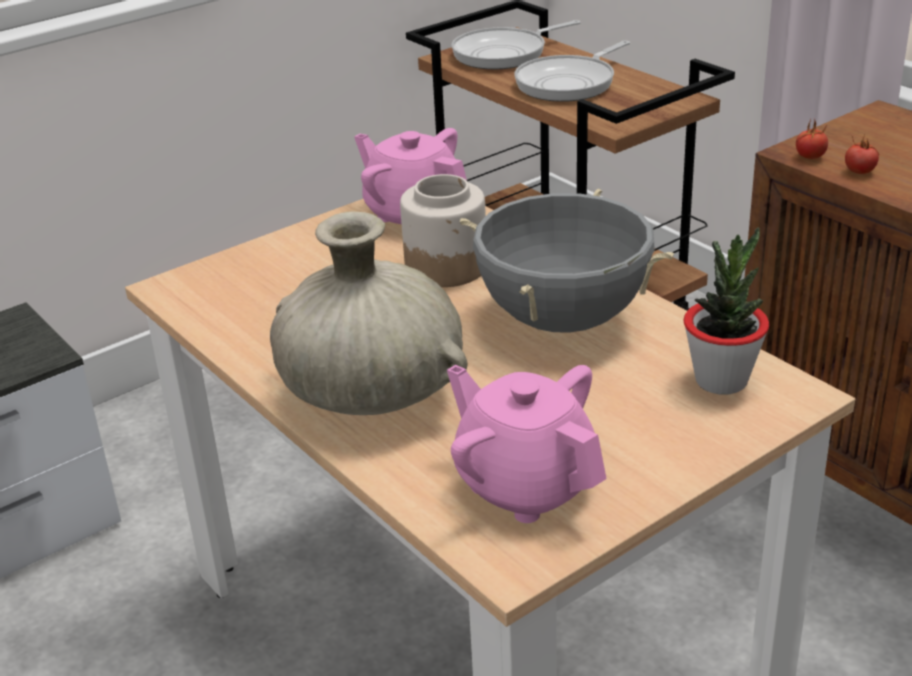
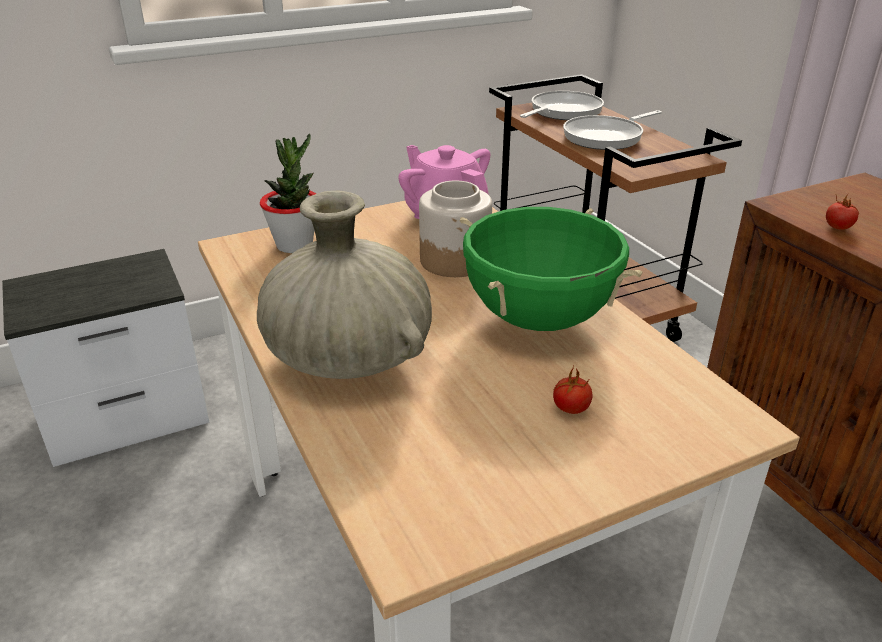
camera: 10 degrees right, 0 degrees up
pink teapot [447,365,606,523] -> none
frying pan [451,20,581,69] -> frying pan turned 150 degrees clockwise [520,91,604,120]
grey cooking pot [460,189,674,333] -> green cooking pot [459,207,642,331]
potted plant [684,227,769,394] -> potted plant moved to [260,134,316,253]
tomato [796,118,828,159] -> tomato moved to [553,365,593,414]

